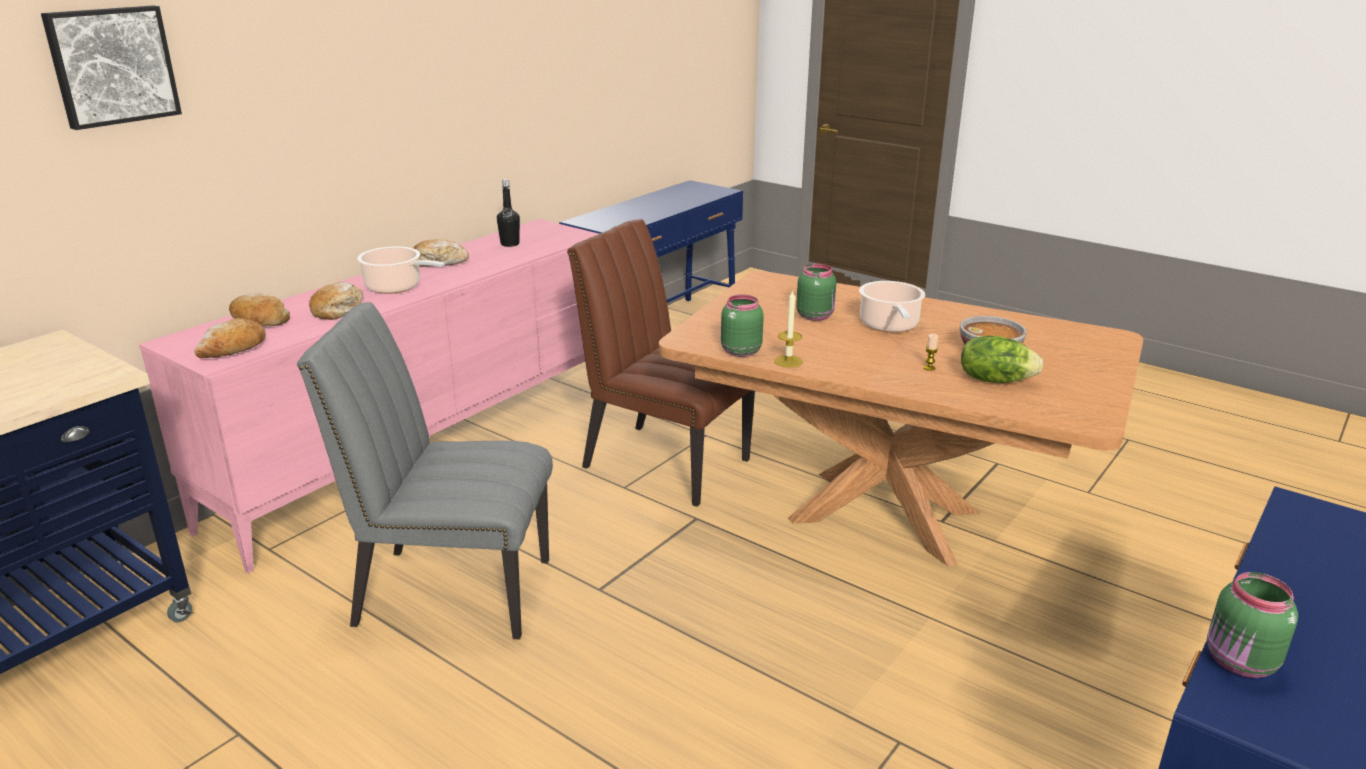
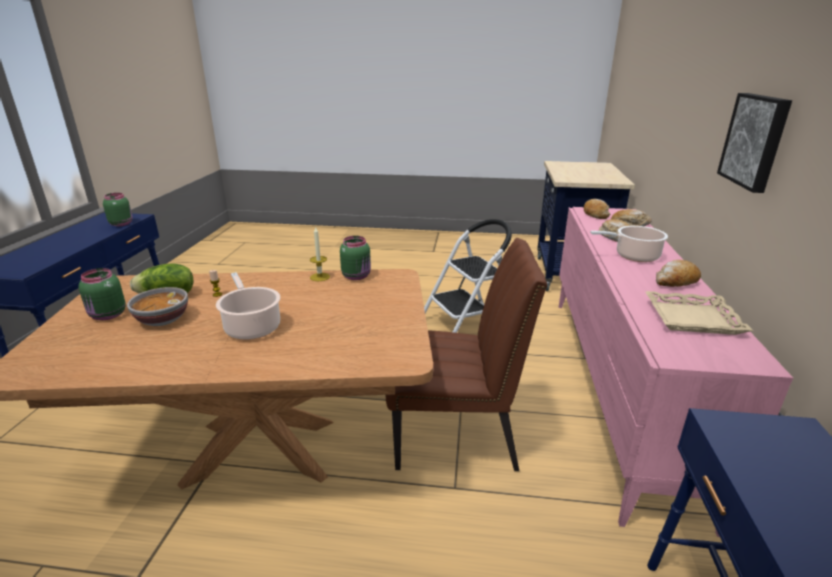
camera: 150 degrees right, 0 degrees up
picture [41,6,182,130] -> picture moved to [717,93,792,193]
grey chair [297,302,553,640] -> step ladder [424,219,512,333]
black bottle [497,179,520,247] -> beige tray [646,291,753,335]
green jar [796,263,836,321] -> green jar moved to [78,268,126,320]

